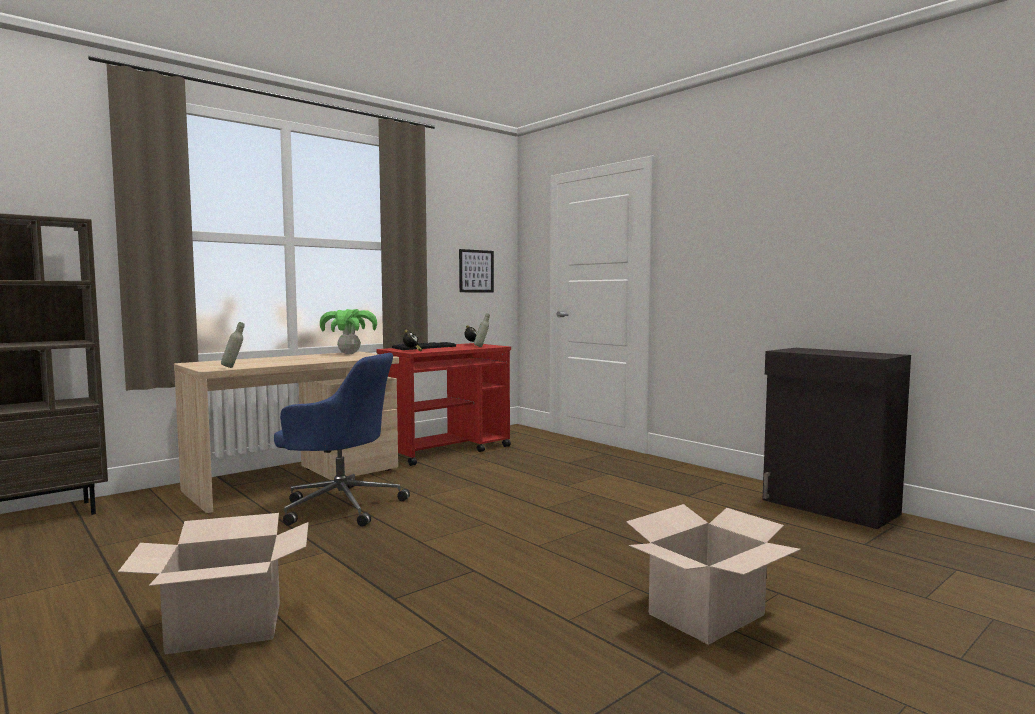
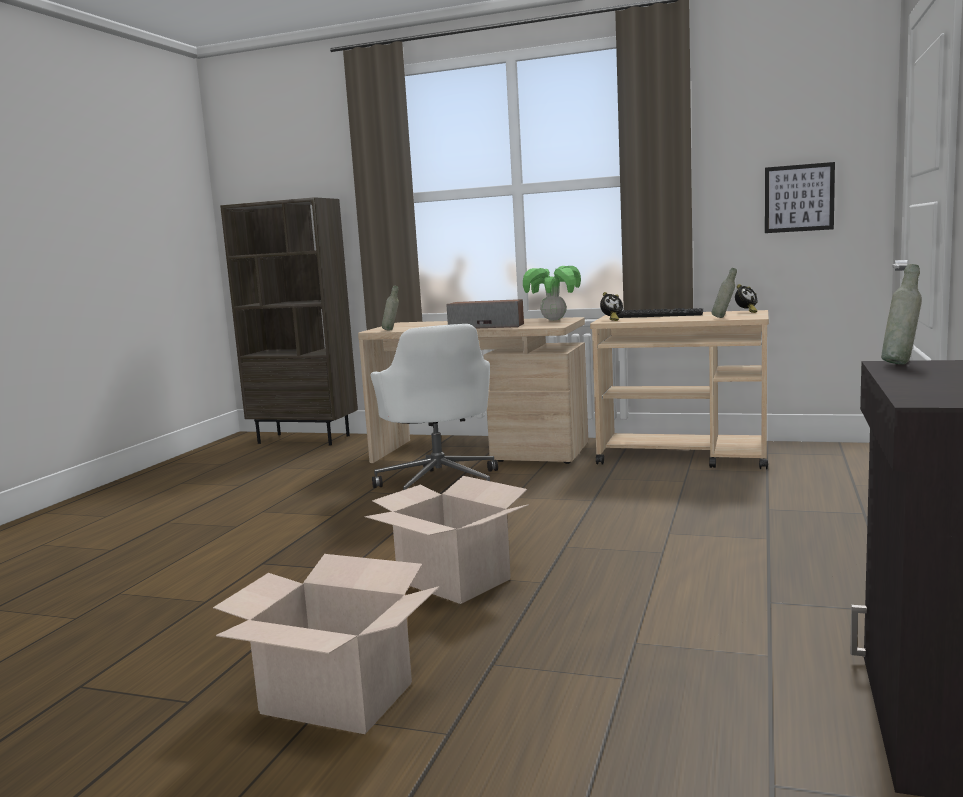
camera: 60 degrees right, 5 degrees up
cardboard box [118,513,309,654] -> cardboard box moved to [365,476,529,604]
blue office chair [274,353,410,527] -> white office chair [370,324,498,490]
red cart [376,343,511,466] -> beige cart [590,310,769,469]
none -> speaker [446,299,524,328]
none -> grey bottle [881,264,922,364]

